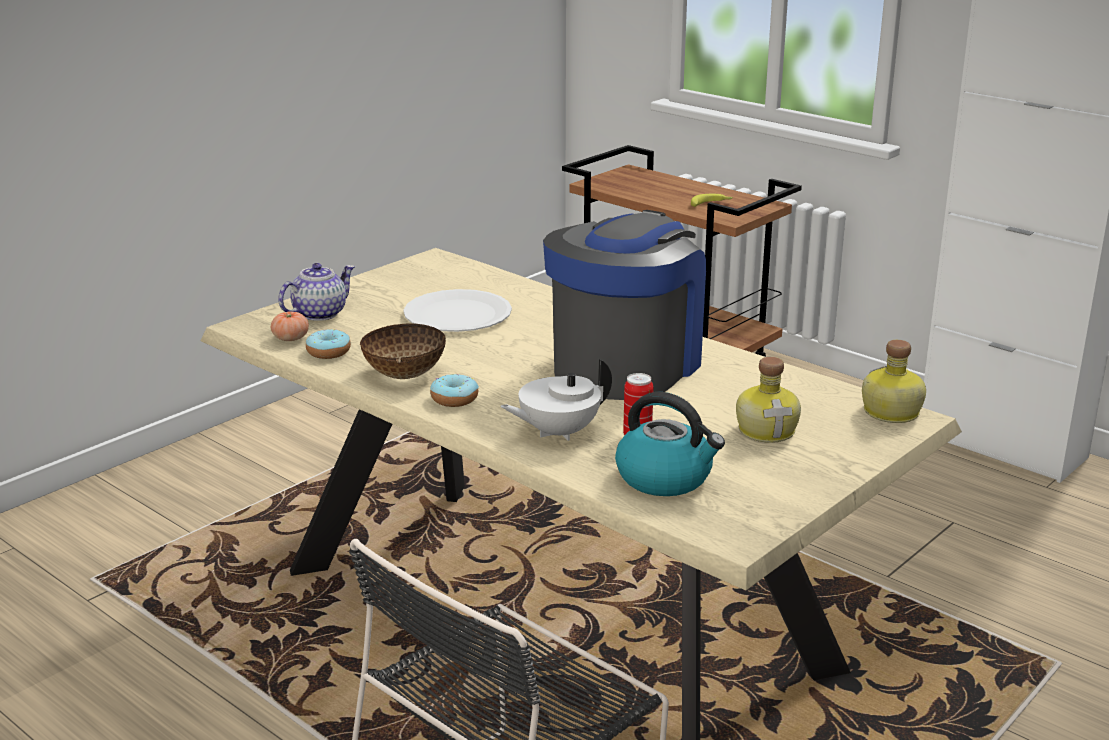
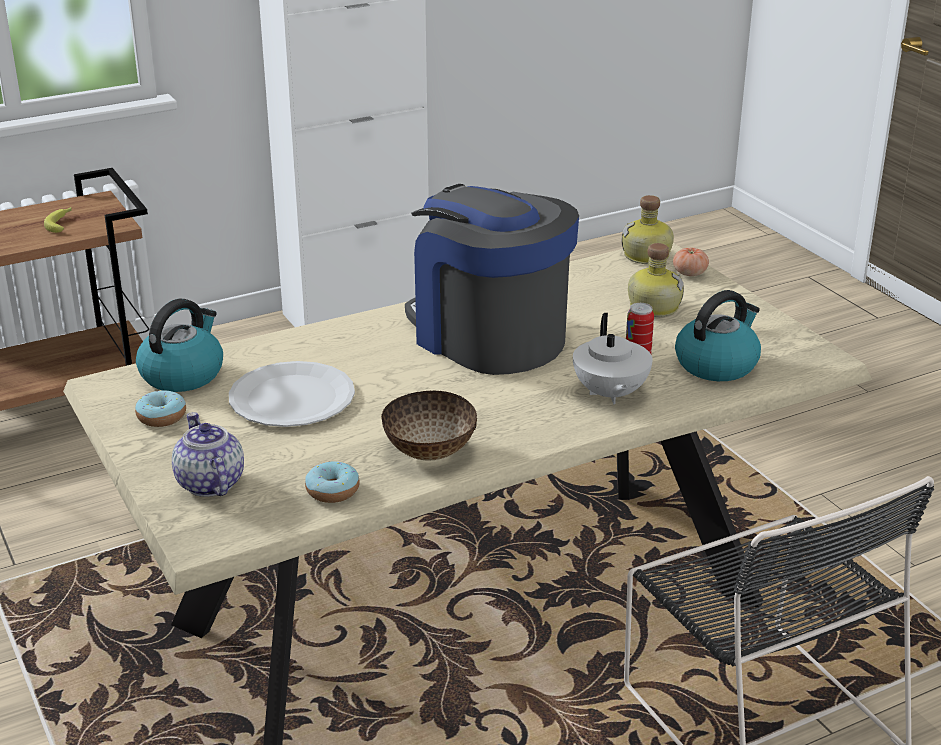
camera: 70 degrees left, 5 degrees up
tomato [271,311,309,341] -> tomato moved to [673,247,709,276]
donut [430,374,479,407] -> donut moved to [135,390,186,427]
none -> kettle [136,299,223,392]

